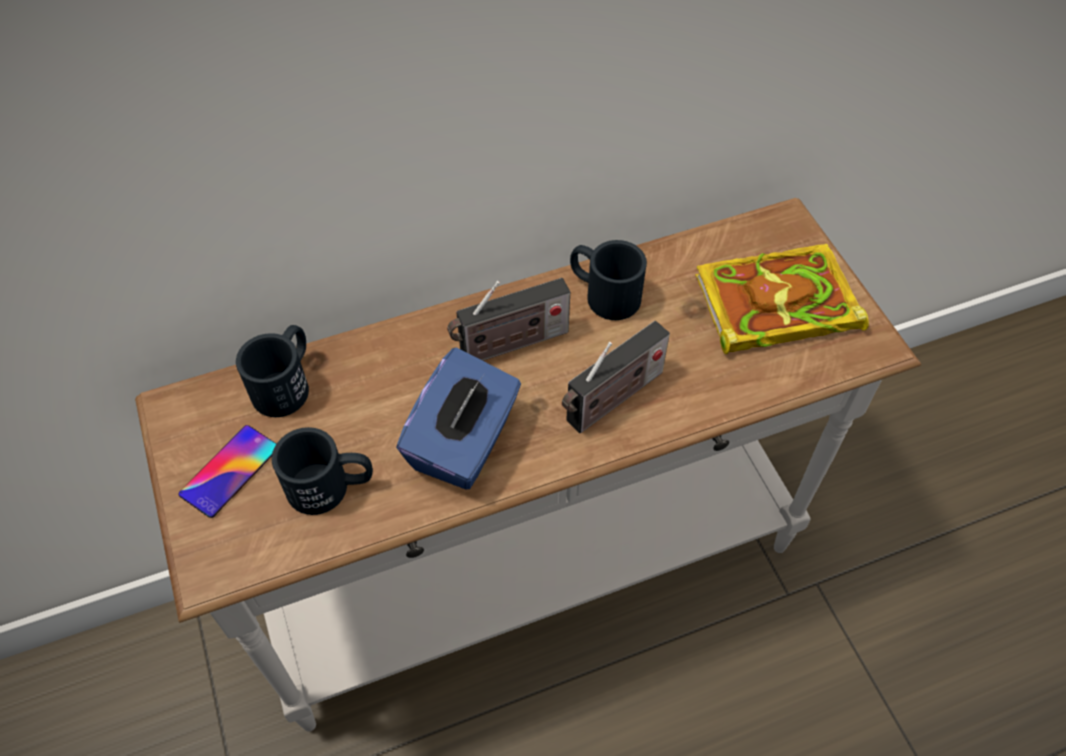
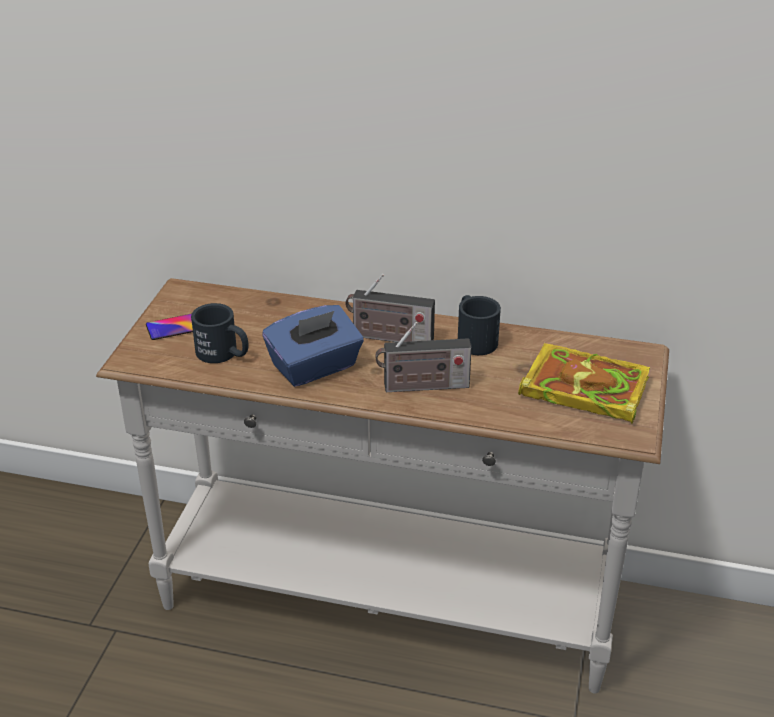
camera: 35 degrees right, 20 degrees down
black mug [236,325,309,417] -> none

